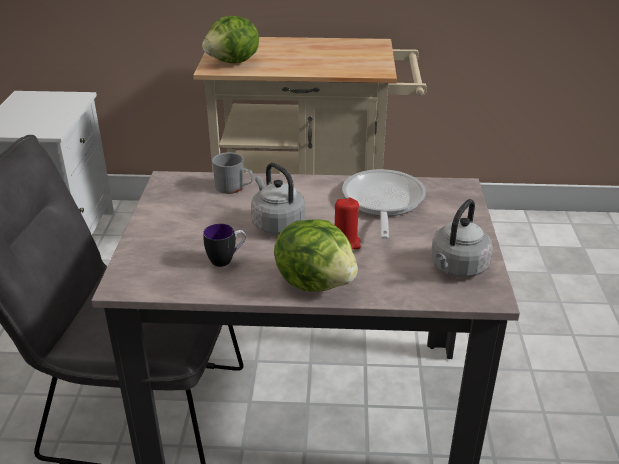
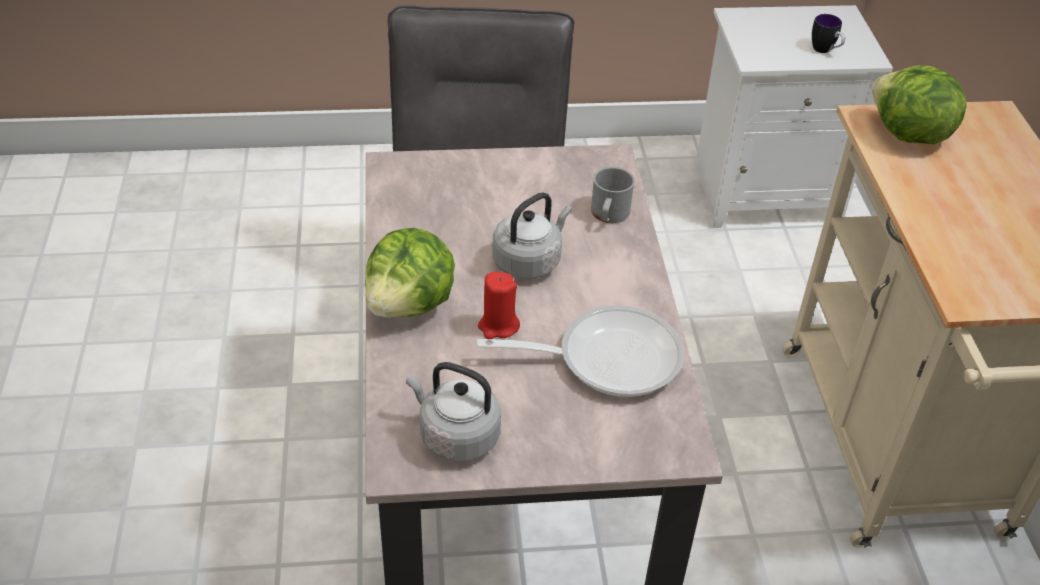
camera: 80 degrees right, 10 degrees up
mug [203,224,246,267] -> mug moved to [812,14,845,53]

